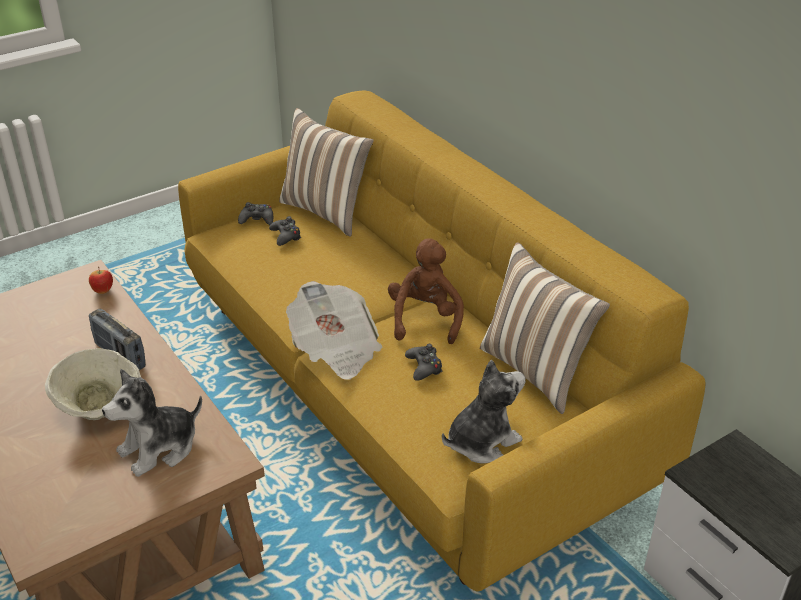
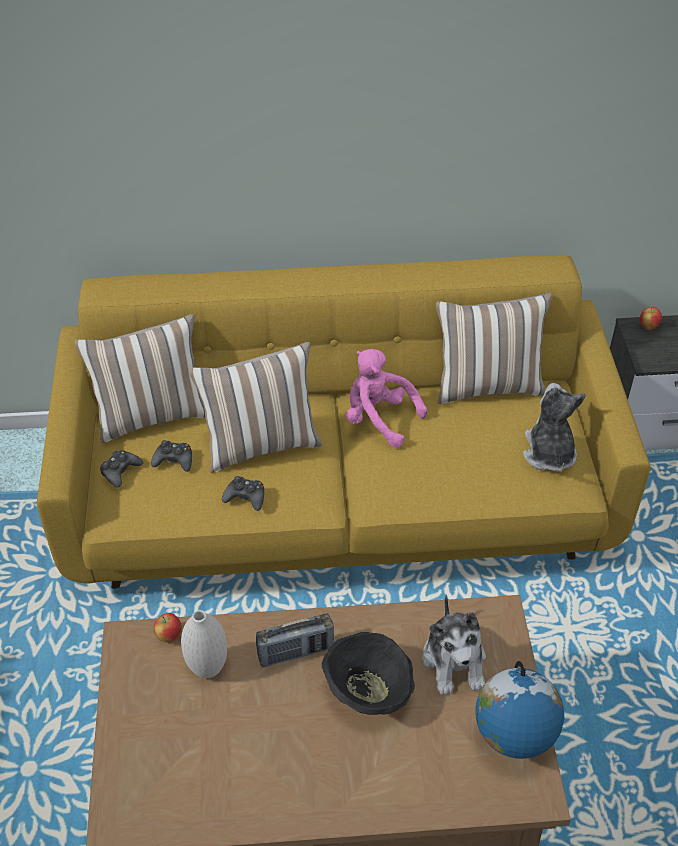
camera: 60 degrees left, 10 degrees up
beige bowl [45,348,141,420] -> black bowl [322,632,415,715]
newspaper [286,281,382,380] -> none
brown plush toy [388,239,464,344] -> pink plush toy [346,349,428,448]
black game controller [405,344,443,381] -> black game controller moved to [222,476,264,511]
none -> white vase [181,610,227,678]
none -> pillow [189,342,322,473]
none -> globe [475,661,564,759]
none -> apple [640,307,662,330]

